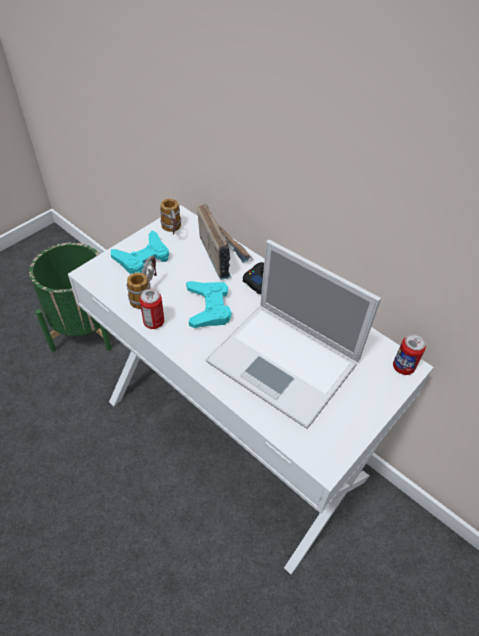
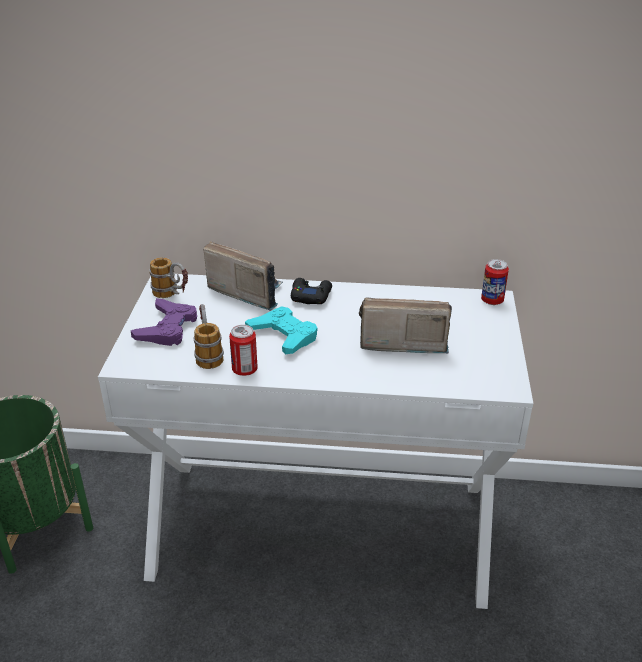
camera: 35 degrees left, 15 degrees down
turquoise game controller [111,231,169,274] -> purple game controller [131,298,197,346]
laptop [206,240,381,429] -> radio [359,298,452,353]

